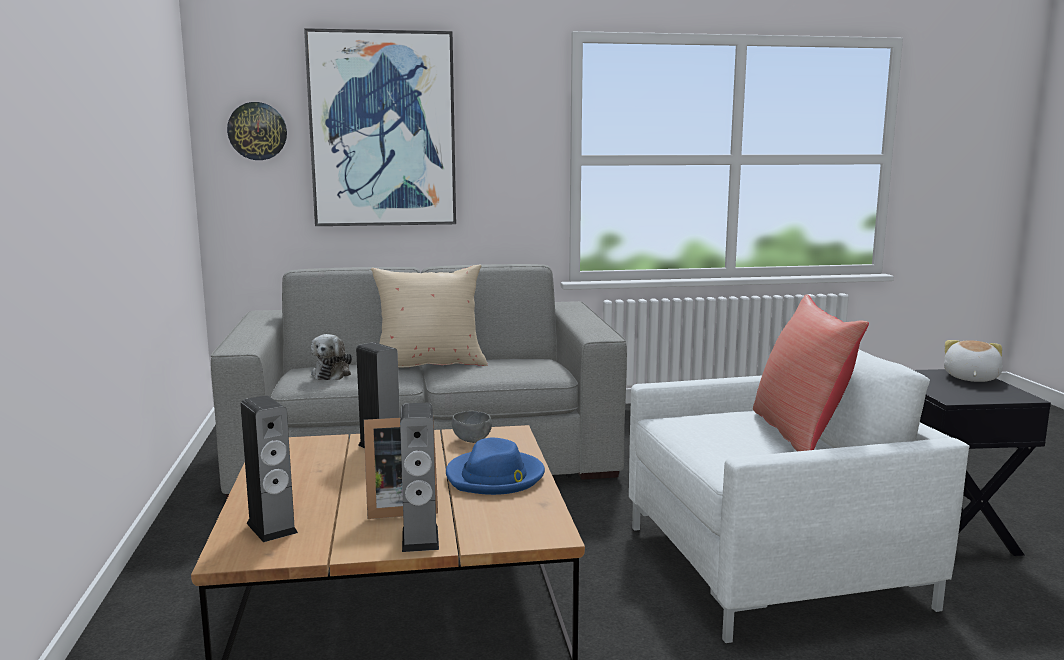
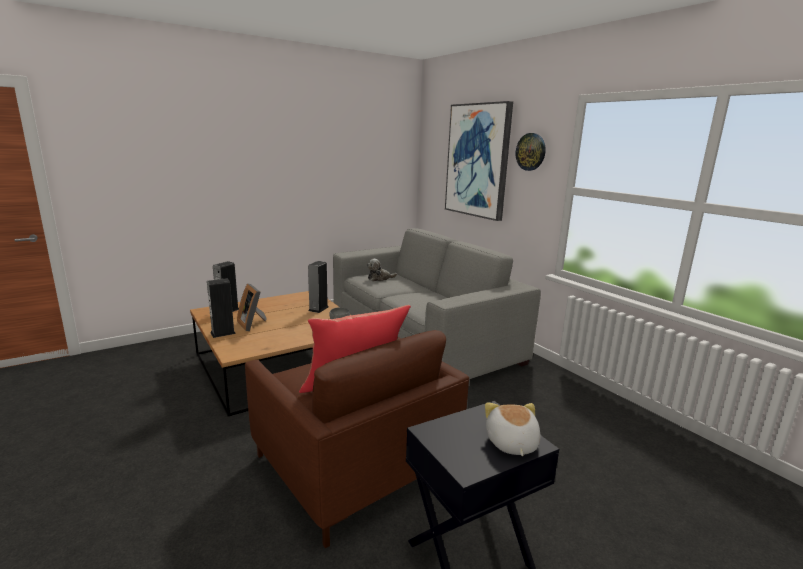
camera: 65 degrees right, 5 degrees up
wall clock [227,102,287,160] -> wall clock moved to [516,133,546,171]
beige pillow [371,265,488,368] -> none
blue hat [446,438,545,495] -> none
white armchair [629,349,970,643] -> brown armchair [245,330,469,548]
plush toy [944,340,1003,382] -> plush toy turned 90 degrees counterclockwise [485,402,541,456]

